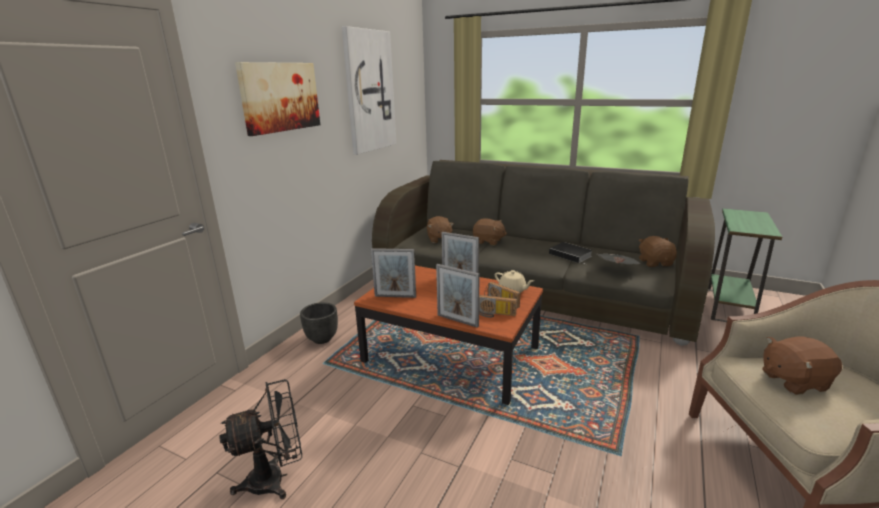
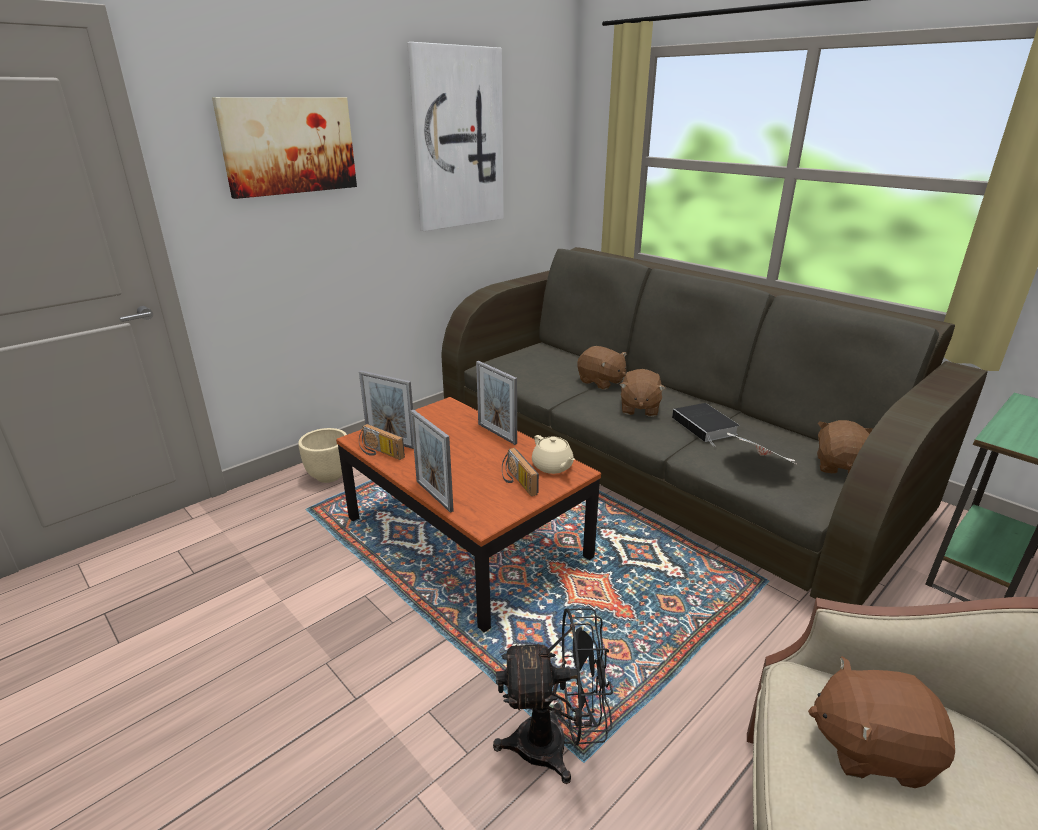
camera: 20 degrees right, 5 degrees up
black fan [219,379,302,499] -> black fan moved to [493,608,613,784]
black planter [300,302,338,344] -> beige planter [298,428,347,483]
brown plush toy [427,216,454,243] -> brown plush toy moved to [619,369,666,417]
radio [479,295,517,318] -> radio moved to [359,424,405,460]

